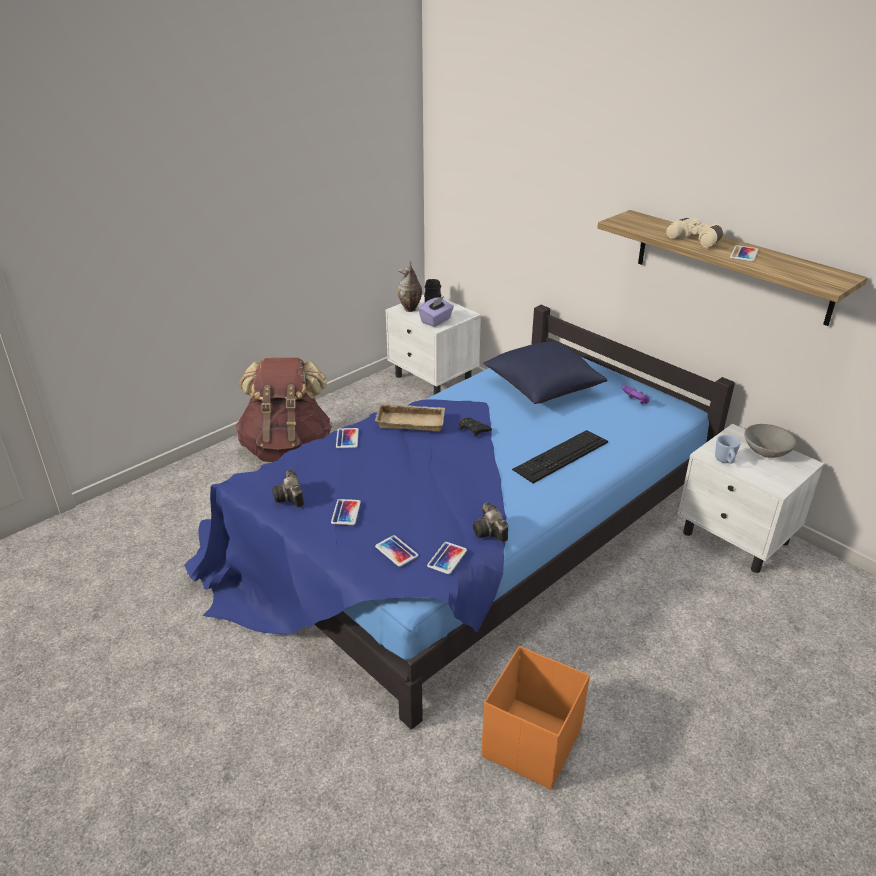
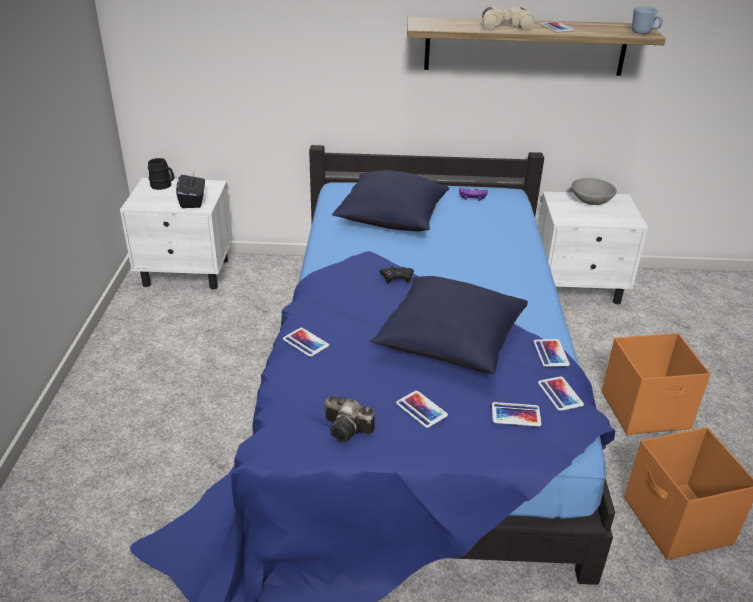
camera: 45 degrees left, 0 degrees up
brown backpack [235,358,332,462] -> none
beige tray [375,404,445,431] -> none
vase [397,261,422,312] -> none
purple tissue box [418,296,454,327] -> black tissue box [176,171,205,208]
camera [473,502,508,542] -> phone [534,339,570,367]
keyboard [512,430,608,483] -> none
blue mug [715,435,740,464] -> blue mug moved to [632,6,663,34]
none -> blue pillow [370,276,528,374]
none -> orange storage box [602,333,711,435]

